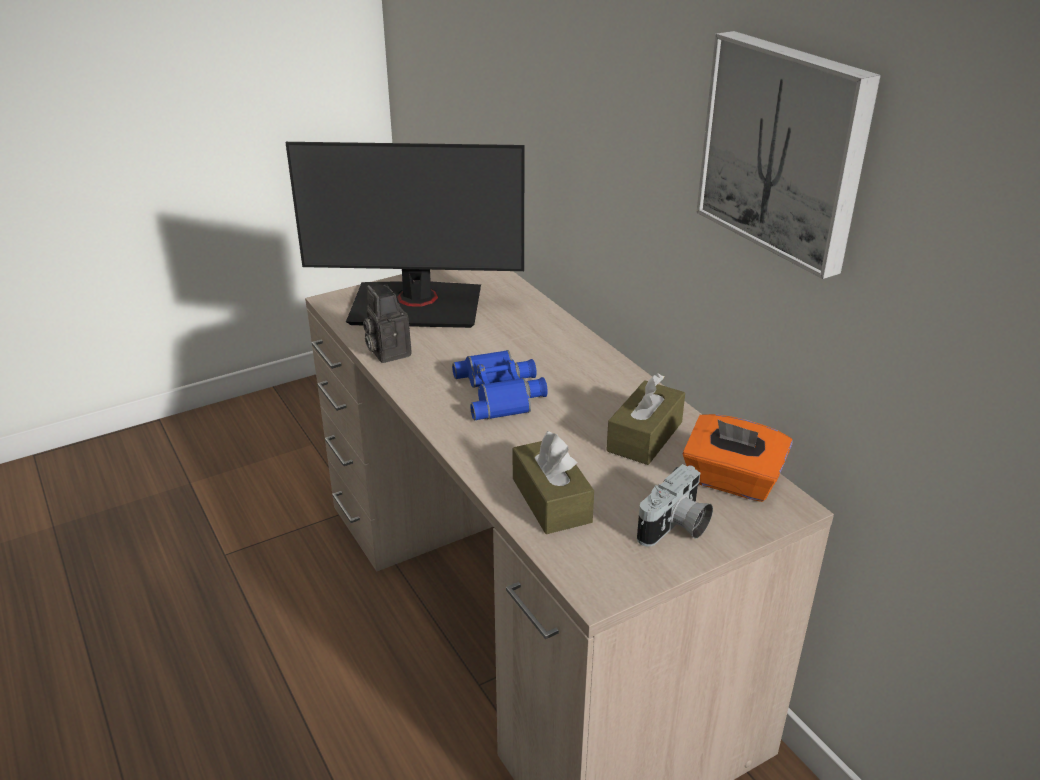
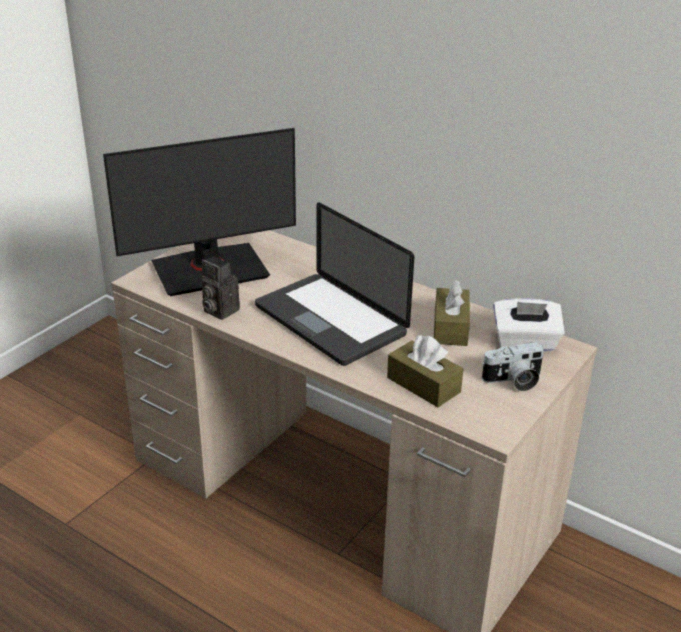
camera: 25 degrees left, 0 degrees up
blue binoculars [452,350,548,420] -> laptop [255,202,415,366]
camera [637,464,713,547] -> camera turned 60 degrees clockwise [482,342,544,391]
orange tissue box [682,414,792,502] -> white tissue box [493,298,565,351]
picture [696,31,881,279] -> none

